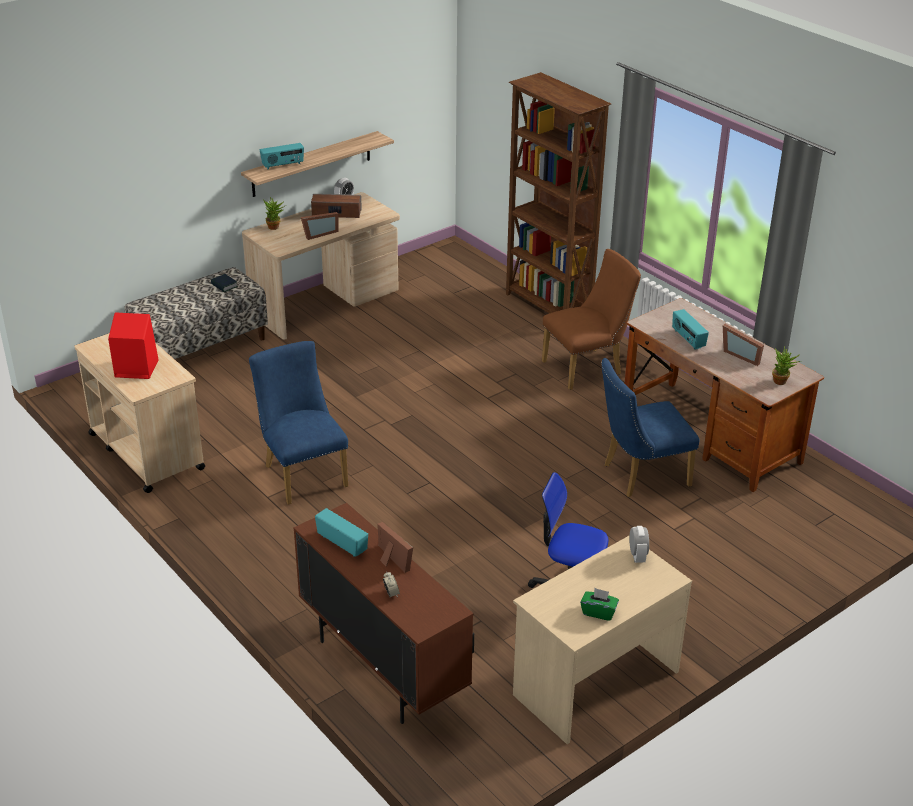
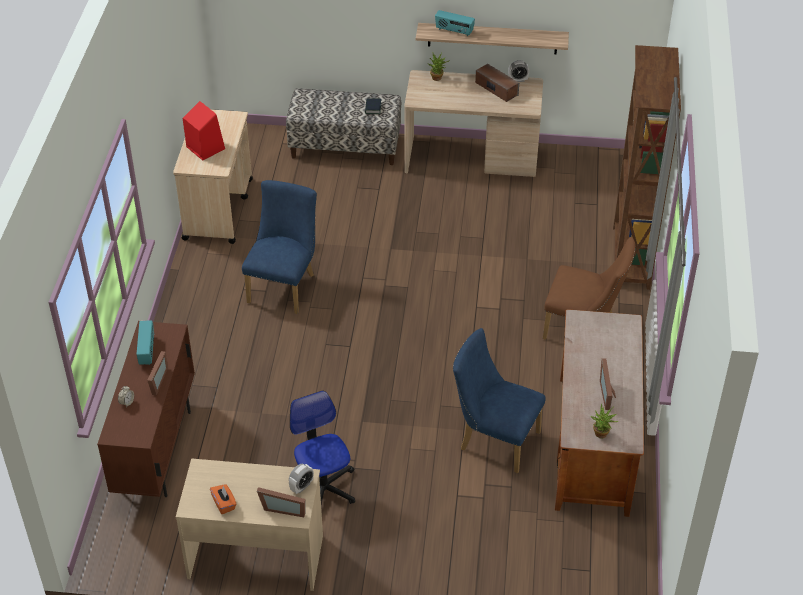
camera: 45 degrees right, 10 degrees up
picture frame [301,212,339,240] -> picture frame moved to [257,487,305,517]
green tissue box [580,588,619,621] -> orange tissue box [210,484,237,514]
radio [672,309,709,350] -> none

